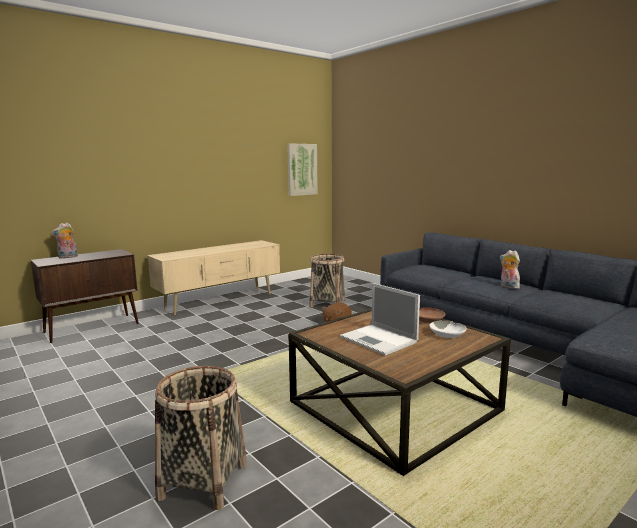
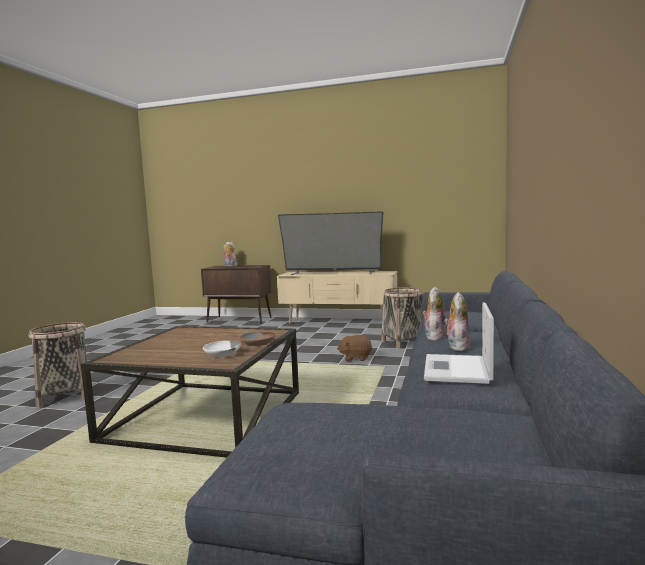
camera: 55 degrees right, 5 degrees down
picture [287,143,318,196] -> none
laptop [340,283,420,356] -> laptop moved to [424,302,494,384]
none -> television [278,211,383,275]
none -> plush toy [423,287,446,341]

